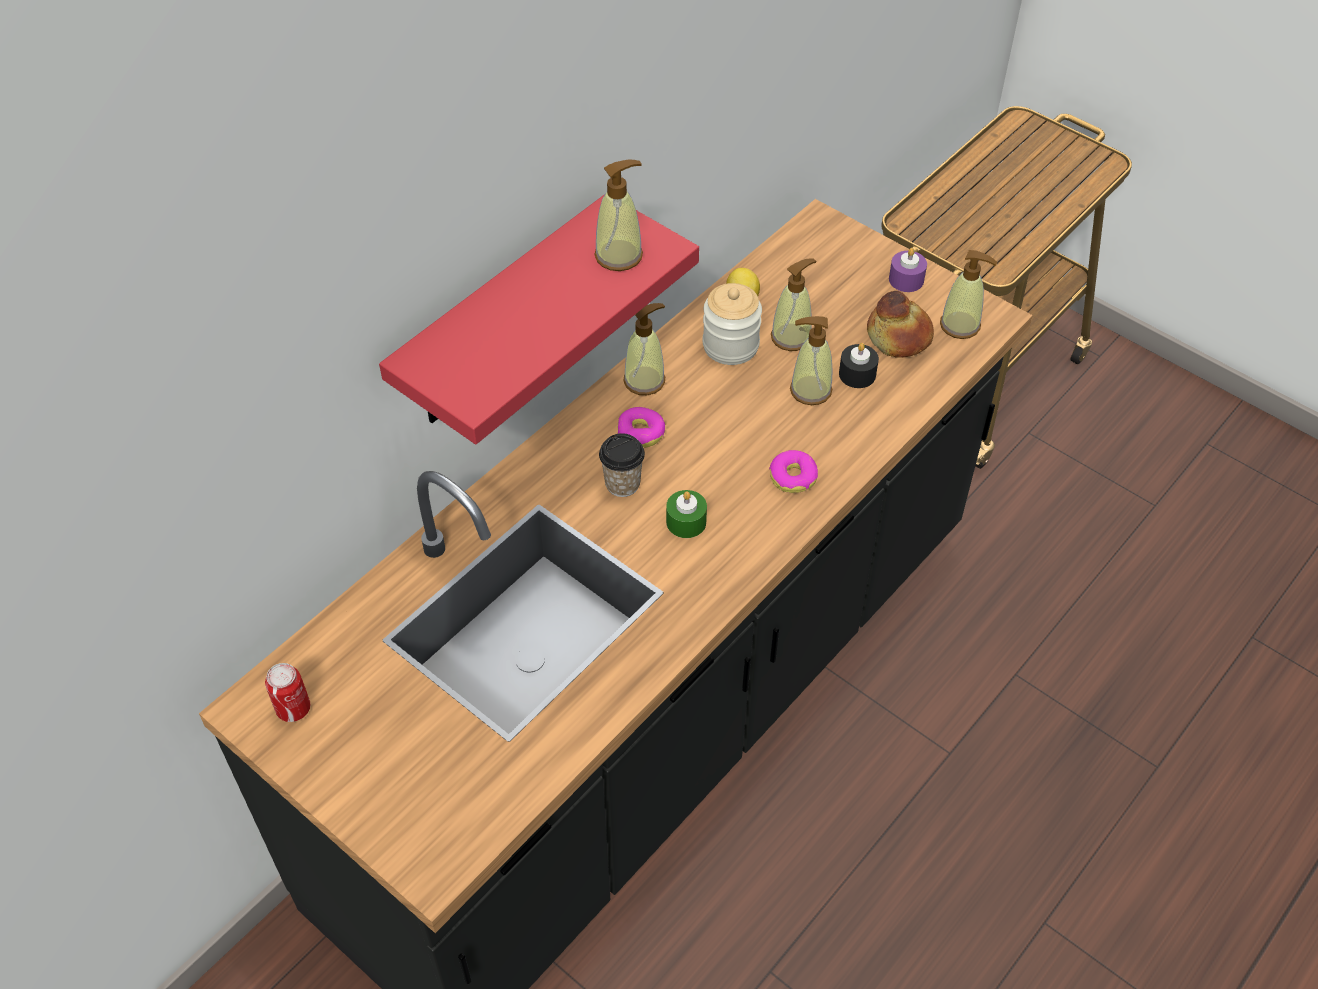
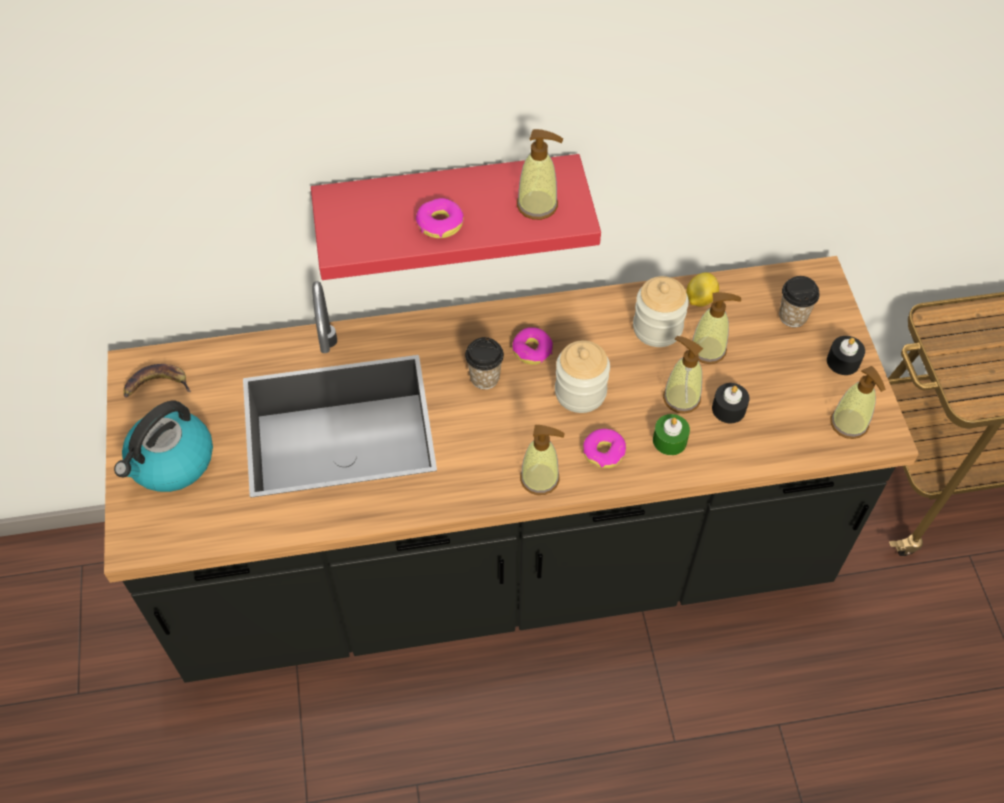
camera: 40 degrees right, 5 degrees up
can [265,663,310,722] -> banana [124,364,191,398]
soap dispenser [623,303,665,395] -> soap dispenser moved to [520,425,565,495]
green candle [666,490,707,538] -> green candle moved to [653,414,690,455]
bread [867,291,934,358] -> none
purple candle [889,248,927,292] -> black candle [827,336,865,375]
none -> kettle [114,401,213,492]
none -> donut [416,198,464,238]
none -> jar [555,341,610,413]
none -> cup [779,276,820,327]

